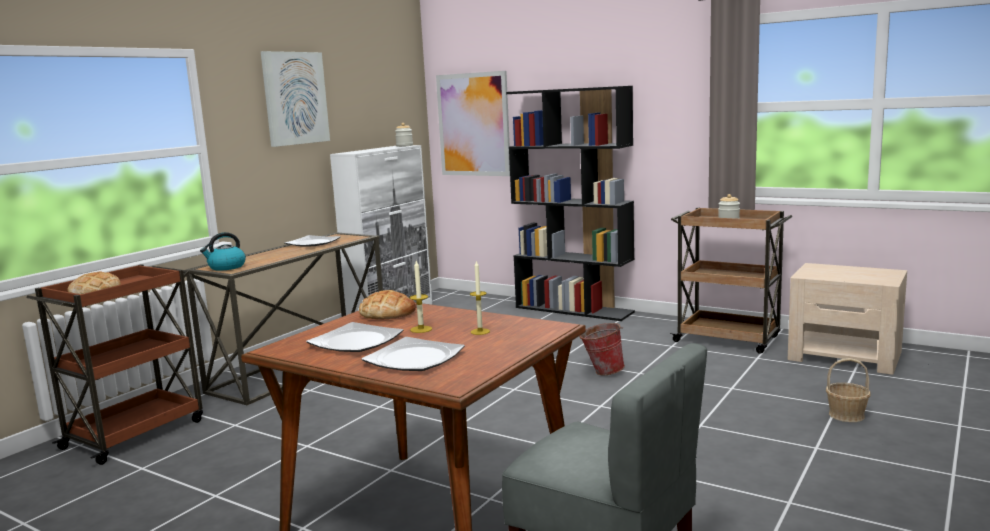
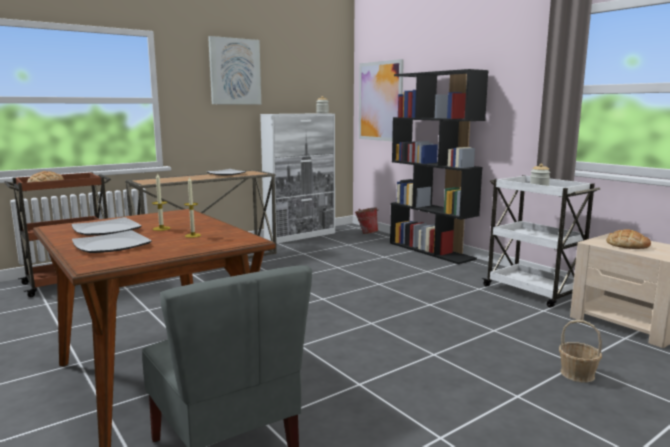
camera: 20 degrees right, 0 degrees up
kettle [200,232,246,271] -> none
bread [359,290,416,319] -> bread moved to [606,229,651,249]
bucket [579,323,625,375] -> bucket moved to [355,207,378,234]
brown cart [670,208,792,354] -> white cart [482,175,600,308]

